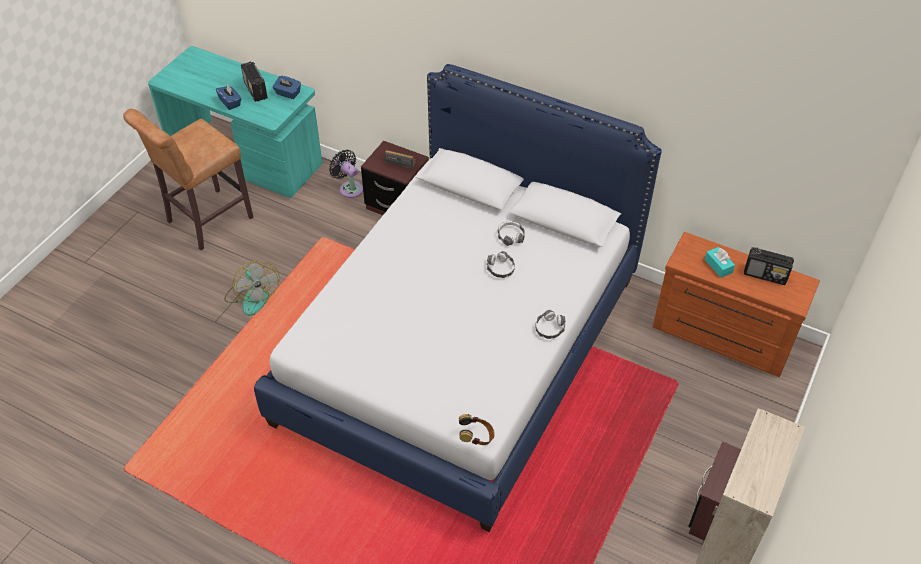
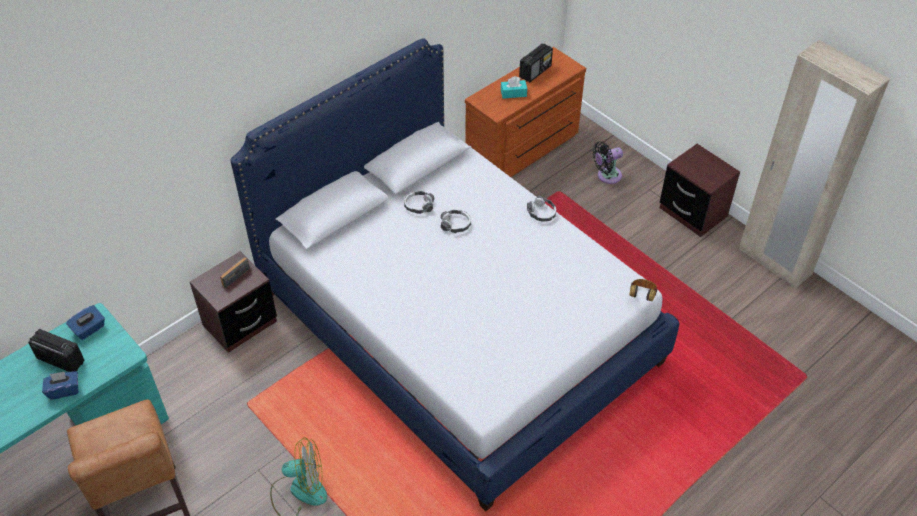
camera: 70 degrees left, 0 degrees up
radio [241,61,268,102] -> radio turned 150 degrees counterclockwise [28,329,85,372]
black fan [329,150,363,198] -> black fan moved to [593,141,623,184]

